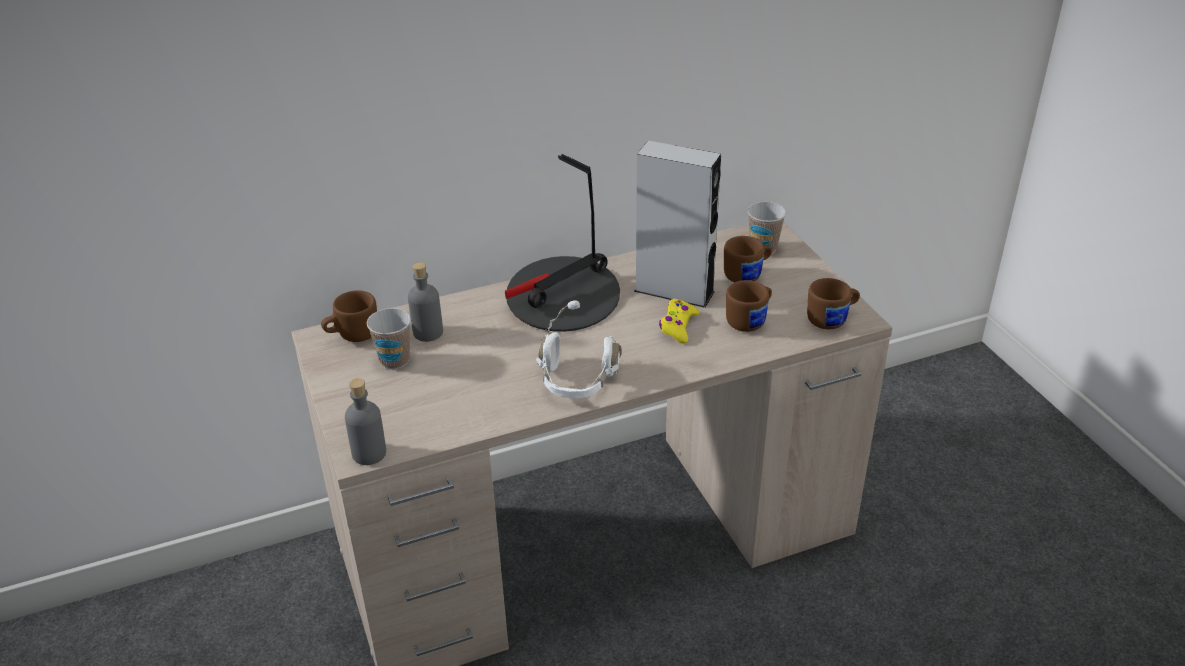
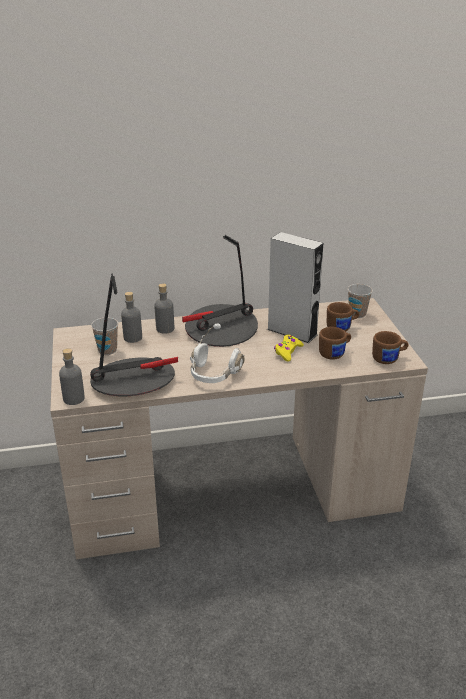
camera: 10 degrees right, 5 degrees down
brown mug [321,290,377,342] -> none
none -> table lamp [90,273,178,396]
none -> grey bottle [154,283,174,334]

